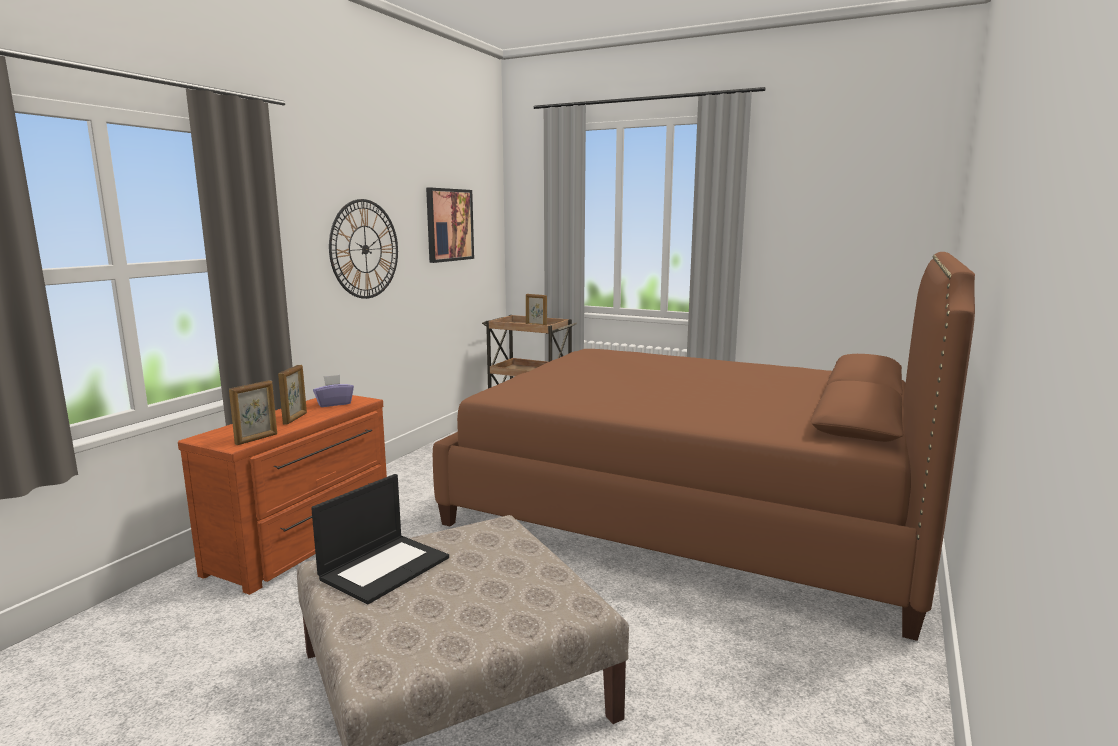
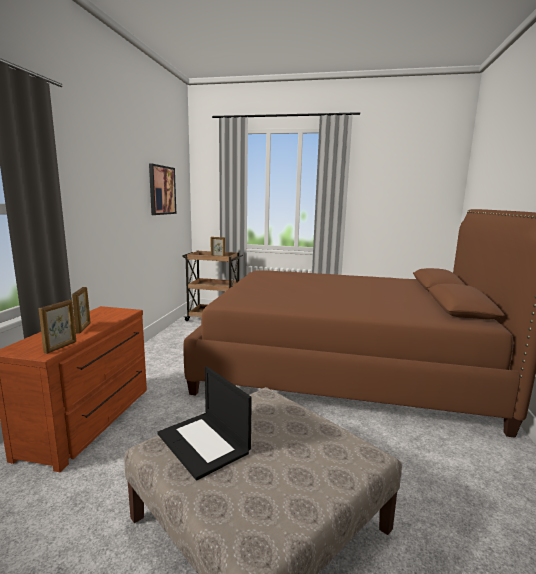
camera: 15 degrees left, 0 degrees up
laptop [311,474,449,604] -> laptop turned 120 degrees clockwise [157,367,252,481]
purple tissue box [313,375,354,407] -> none
wall clock [329,199,398,299] -> none

